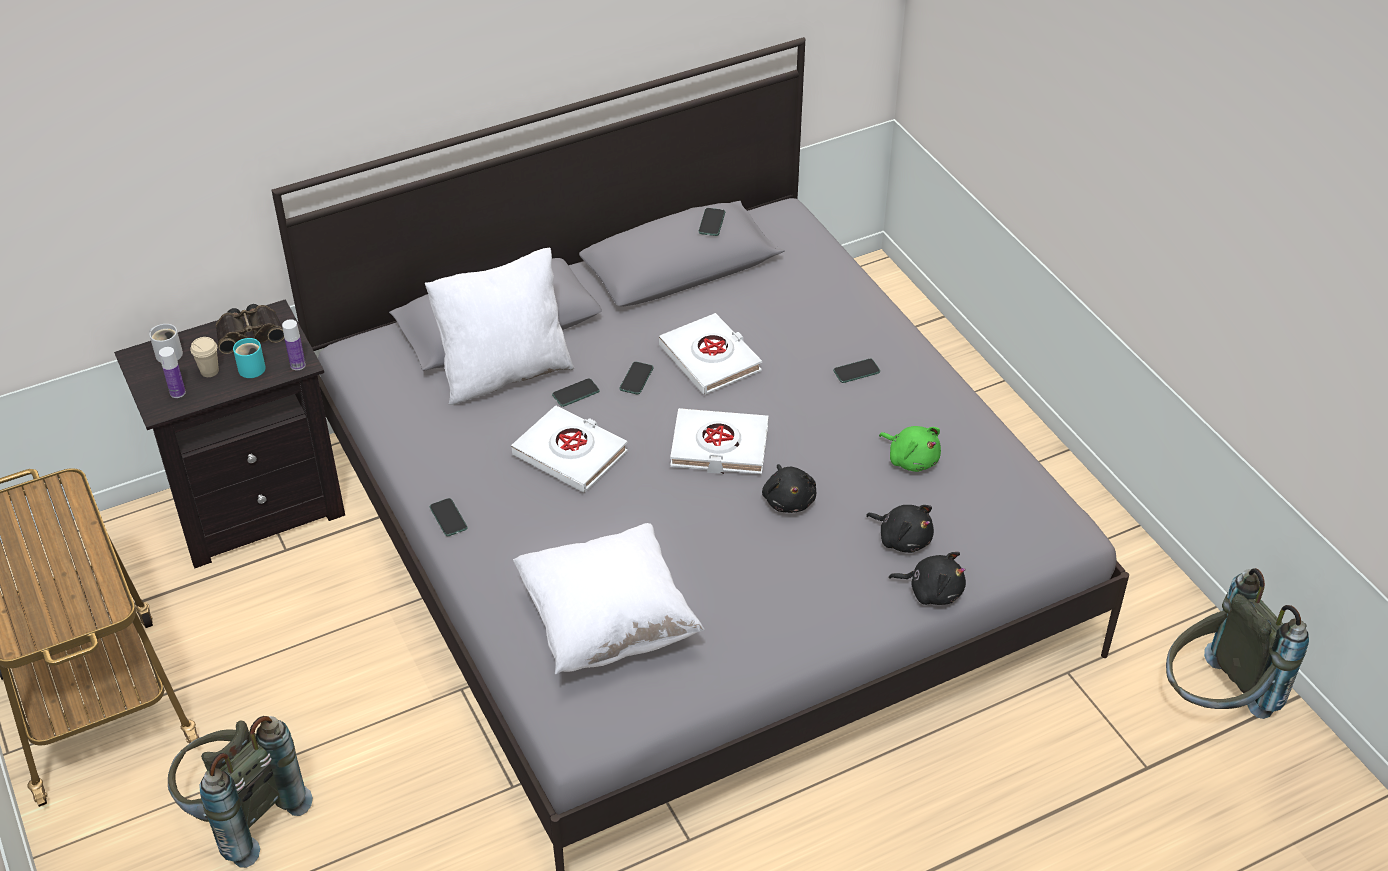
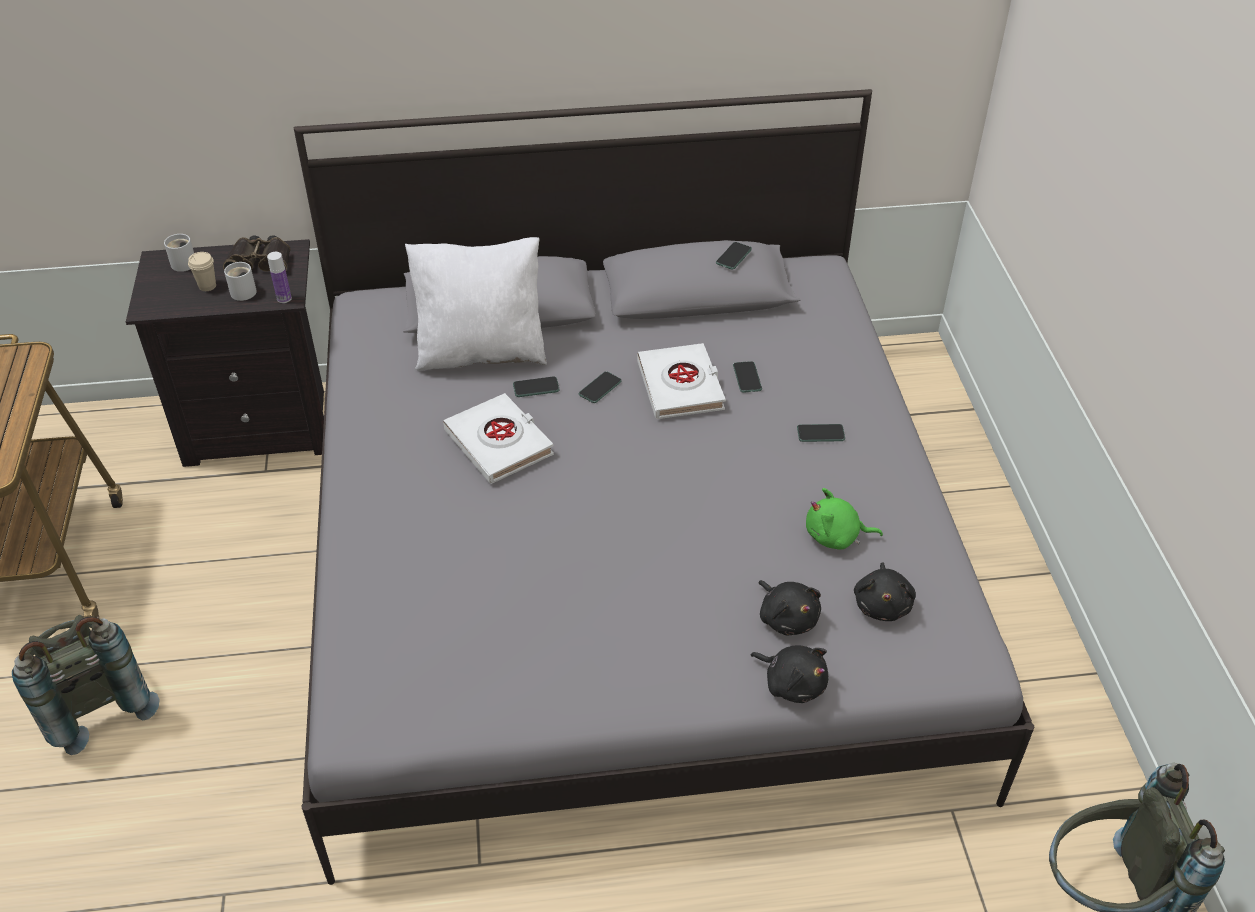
camera: 20 degrees right, 0 degrees up
bottle [159,347,186,398] -> none
turquoise mug [233,338,266,378] -> white mug [224,262,257,301]
phone [430,498,468,536] -> phone moved to [733,361,762,393]
white pillow [513,523,705,674] -> none
white book [670,408,769,474] -> none
black plush toy [762,464,816,513] -> black plush toy moved to [854,562,916,621]
green plush toy [879,426,941,472] -> green plush toy turned 120 degrees clockwise [806,488,883,550]

